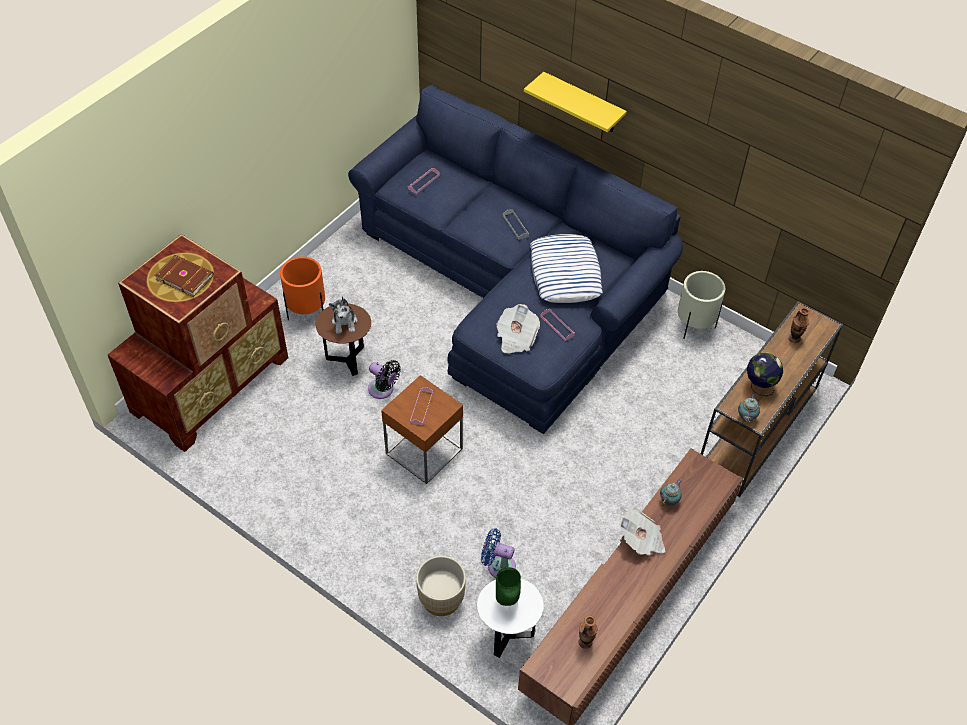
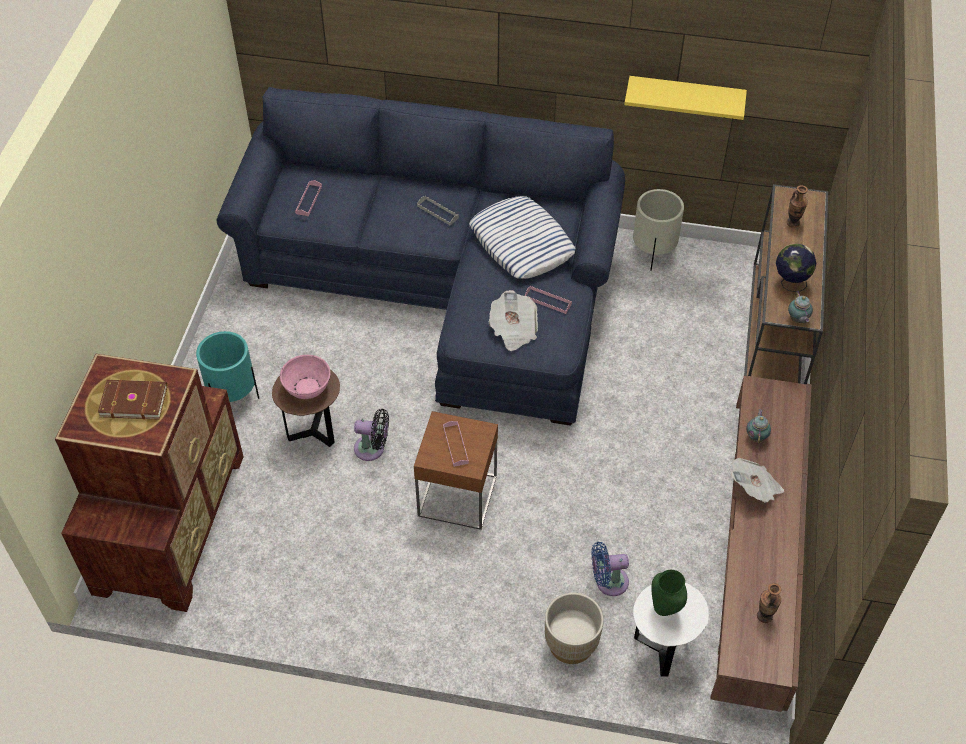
camera: 25 degrees left, 0 degrees up
orange planter [280,257,325,320] -> turquoise planter [196,331,259,402]
plush toy [329,296,358,334] -> pink bowl [280,355,331,399]
yellow shelf [524,72,627,132] -> yellow shelf moved to [624,76,747,120]

